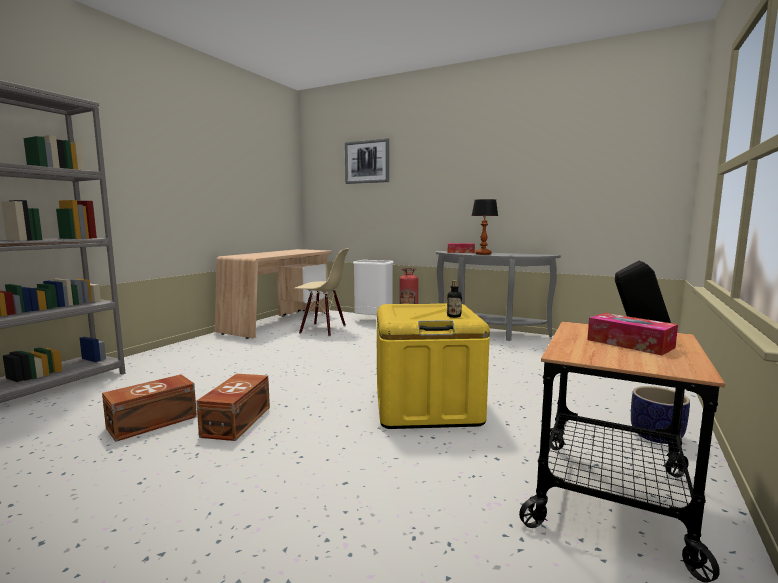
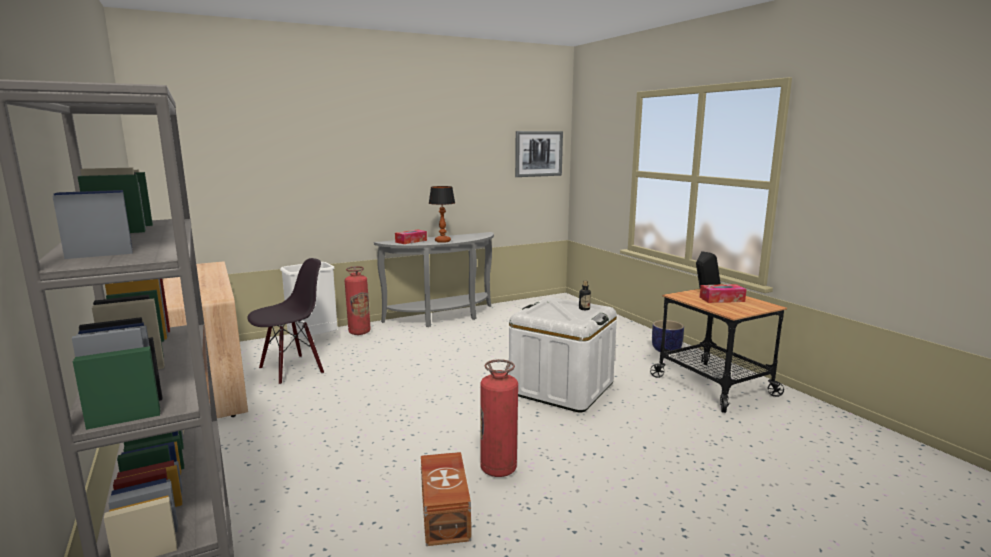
camera: 55 degrees left, 5 degrees up
brown storage box [196,374,270,441] -> fire extinguisher [480,359,518,477]
beige chair [294,248,349,336] -> black chair [247,258,324,385]
picture [345,138,389,184] -> picture moved to [515,131,563,177]
yellow storage box [377,303,490,429] -> white storage box [509,297,617,413]

